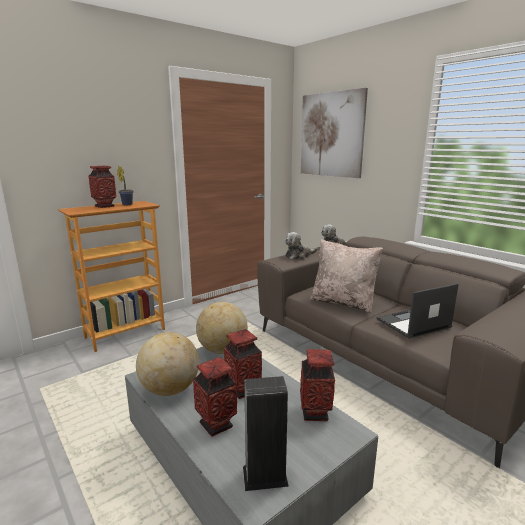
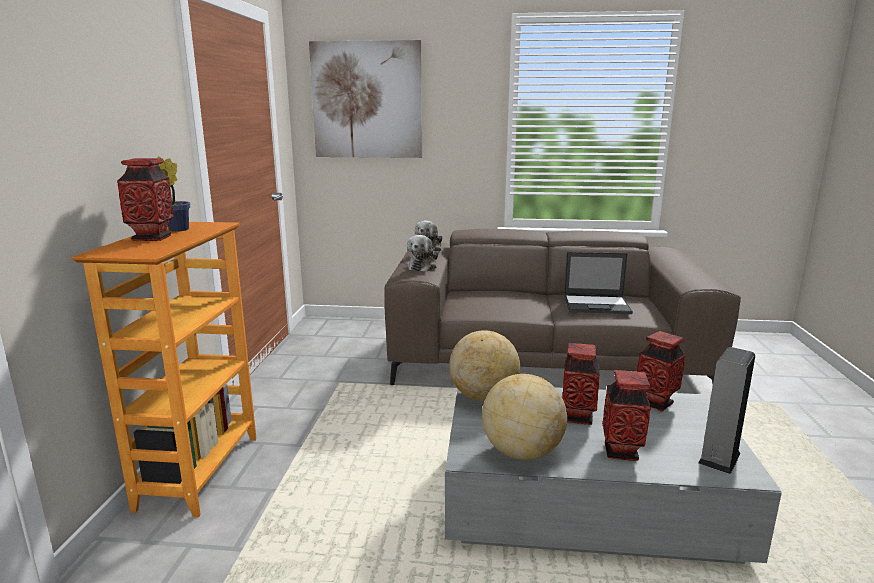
camera: 45 degrees left, 0 degrees up
beige pillow [310,239,383,314] -> none
laptop [377,283,459,339] -> laptop turned 105 degrees counterclockwise [564,252,633,314]

